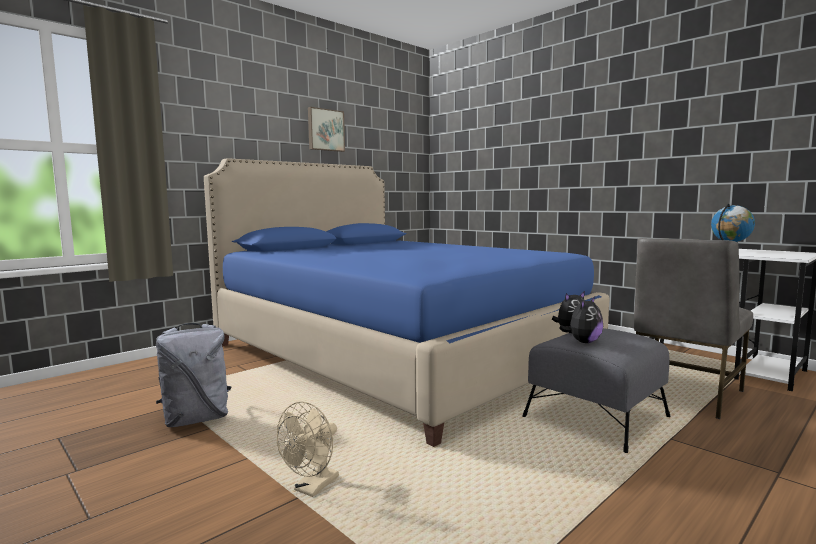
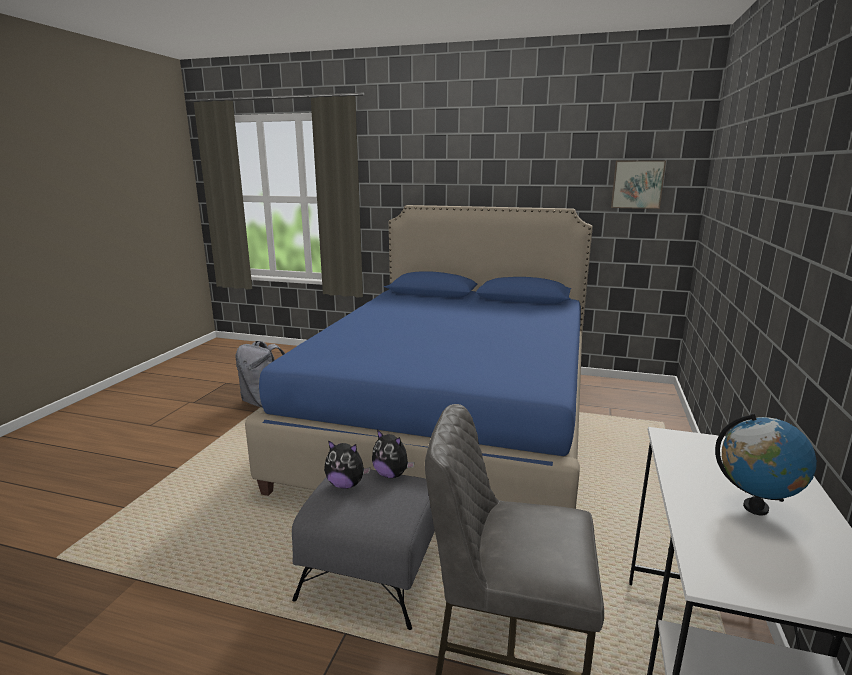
camera: 60 degrees right, 10 degrees up
beige fan [277,401,339,497] -> none
picture [308,107,345,152] -> picture moved to [611,160,666,209]

